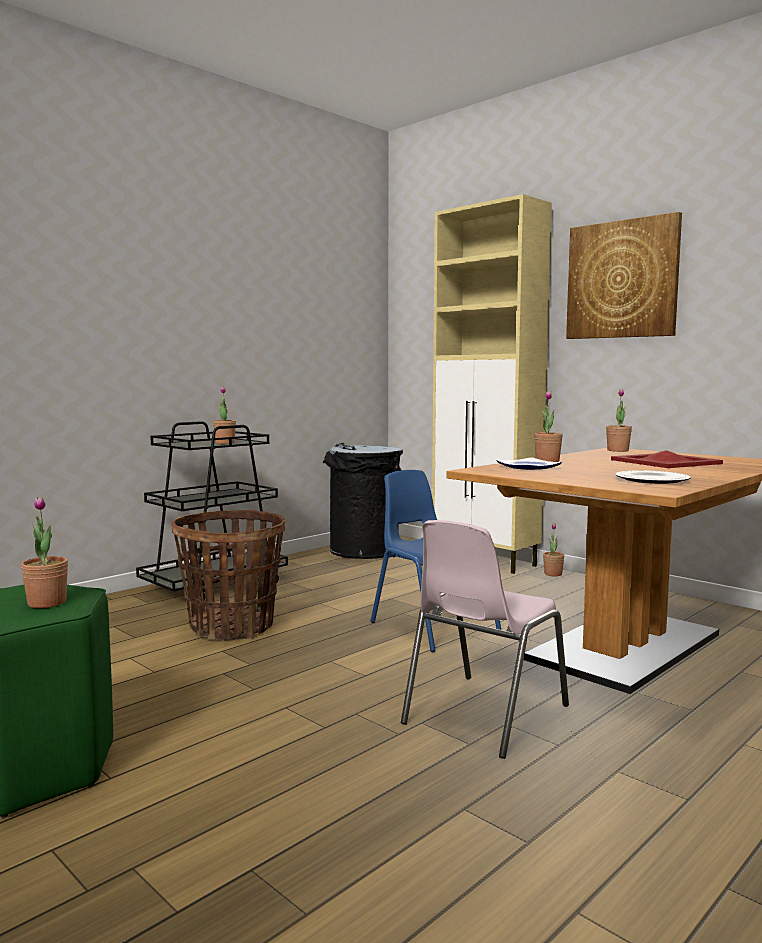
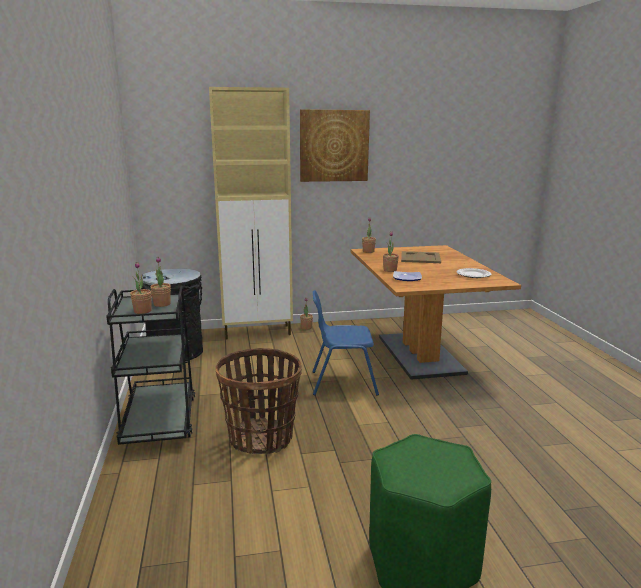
camera: 55 degrees left, 10 degrees up
potted plant [21,496,68,608] -> potted plant moved to [130,262,152,314]
pink chair [401,520,569,759] -> none
red tray [611,450,723,468] -> beige tray [401,251,441,263]

